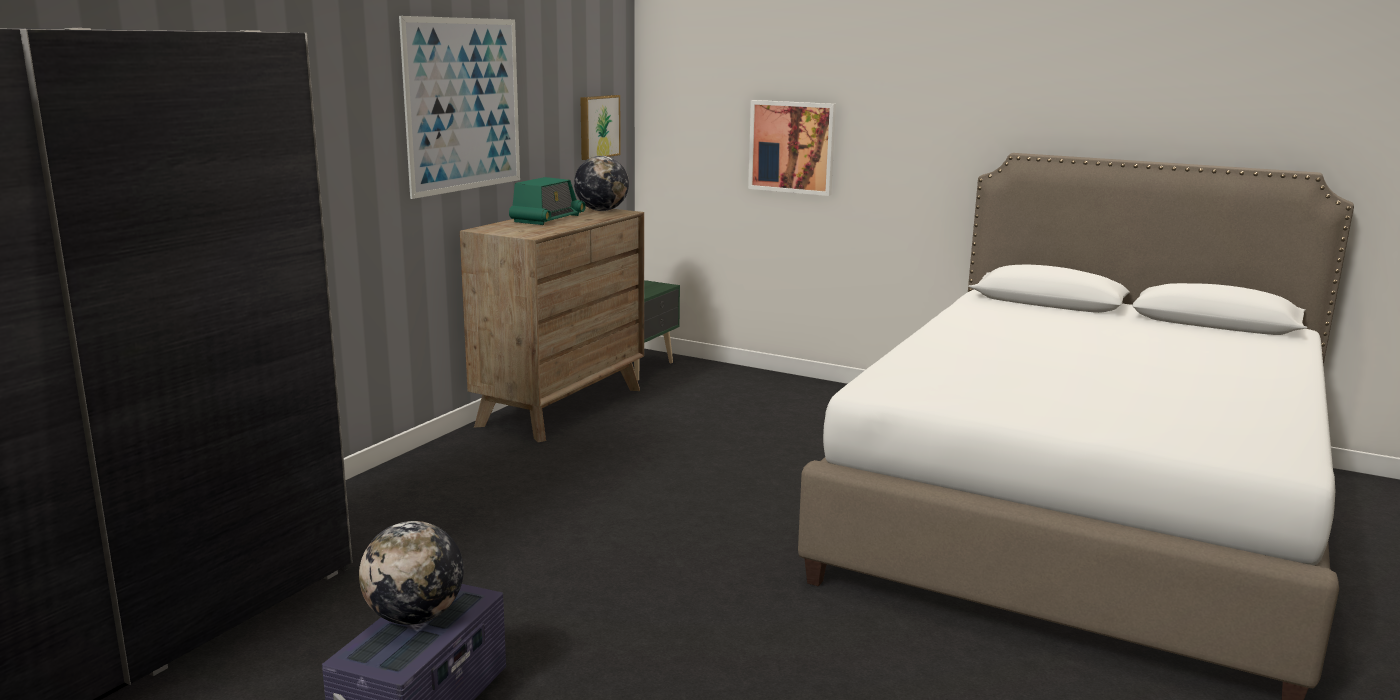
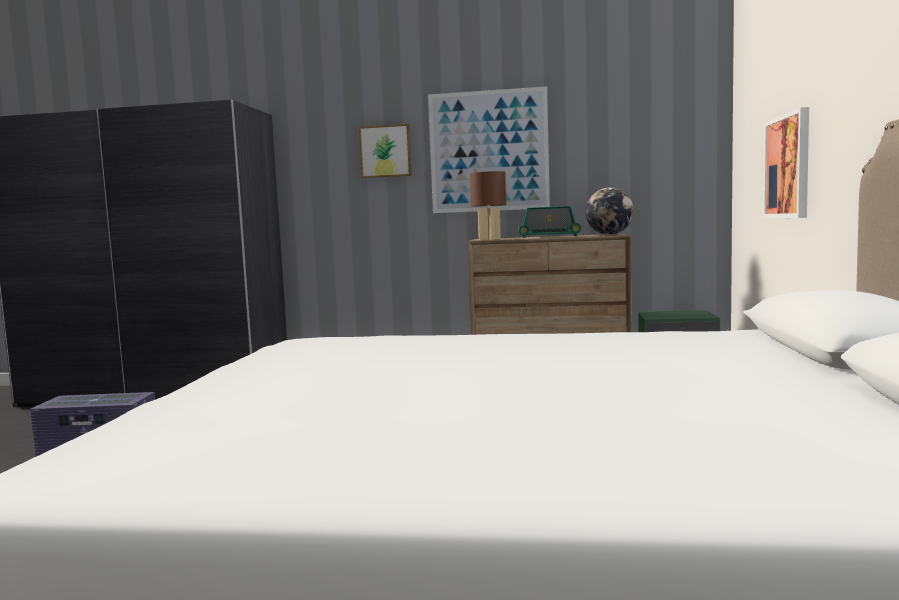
camera: 70 degrees right, 10 degrees down
globe [359,521,464,625] -> none
picture [580,95,621,160] -> picture moved to [359,124,412,178]
none -> brown table lamp [470,171,506,240]

